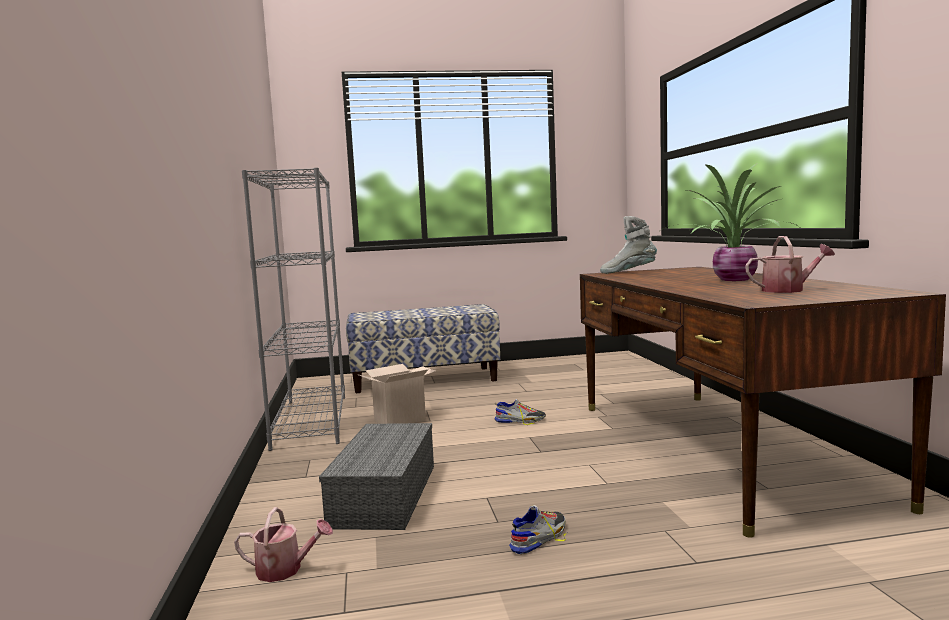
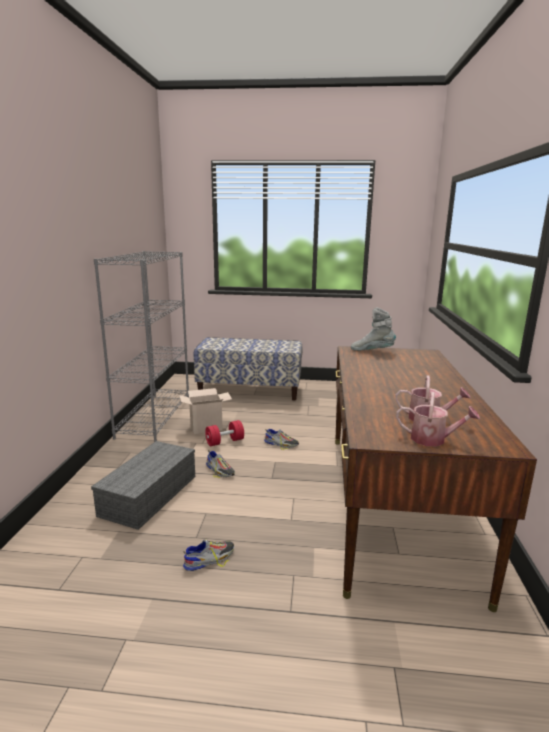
camera: 15 degrees right, 10 degrees up
watering can [234,507,333,582] -> watering can moved to [396,392,480,446]
potted plant [661,163,799,281] -> none
none -> red dumbbell [205,420,244,446]
none -> shoe [206,450,235,478]

